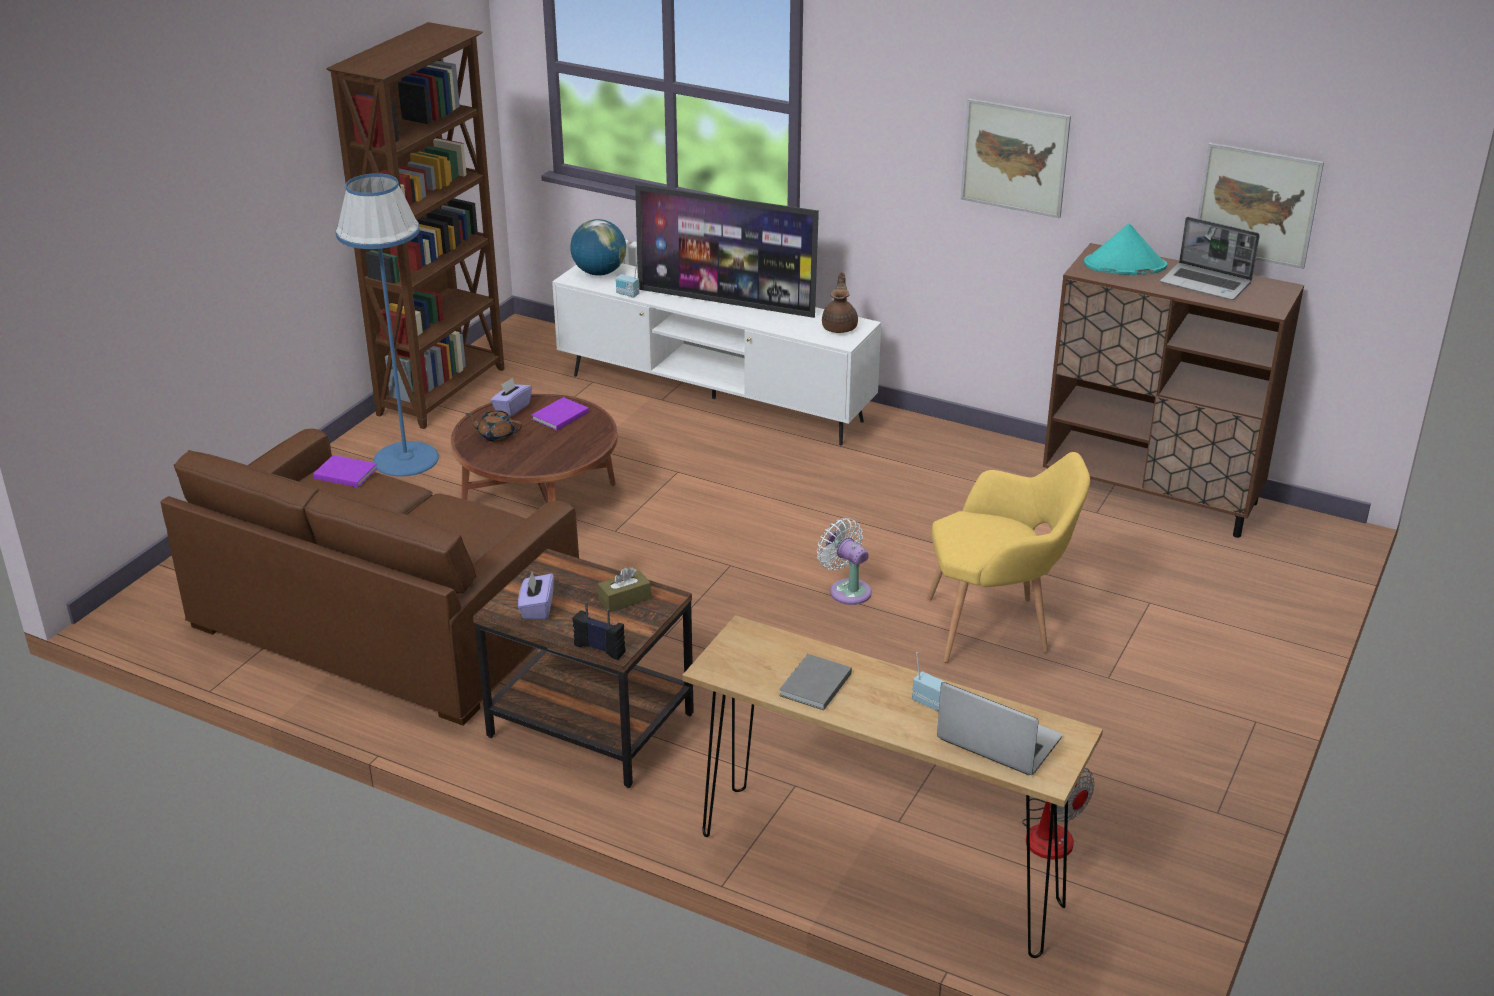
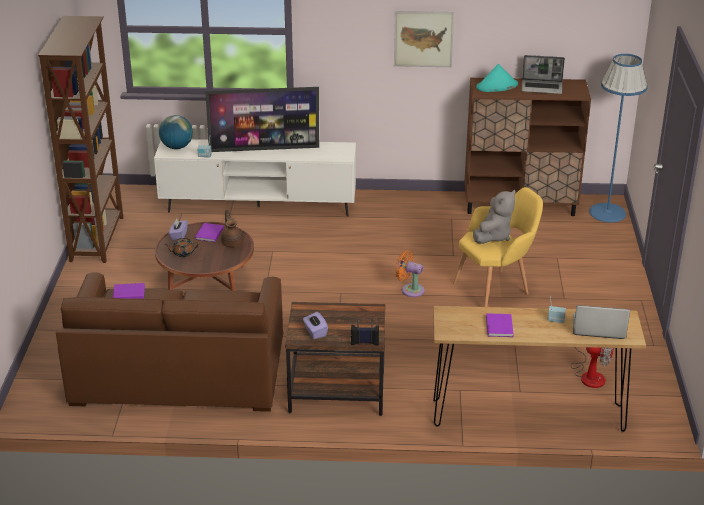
camera: 25 degrees left, 0 degrees up
blue floor lamp [336,173,439,476] -> blue floor lamp moved to [589,54,648,222]
brown tissue box [598,567,651,612] -> none
grey book [779,654,852,710] -> purple book [486,313,514,337]
white fan [817,518,872,605] -> orange fan [395,251,425,297]
brown teapot [822,272,858,333] -> brown teapot moved to [221,209,244,247]
picture [1198,143,1324,269] -> none
none -> grey plush toy [473,190,515,244]

